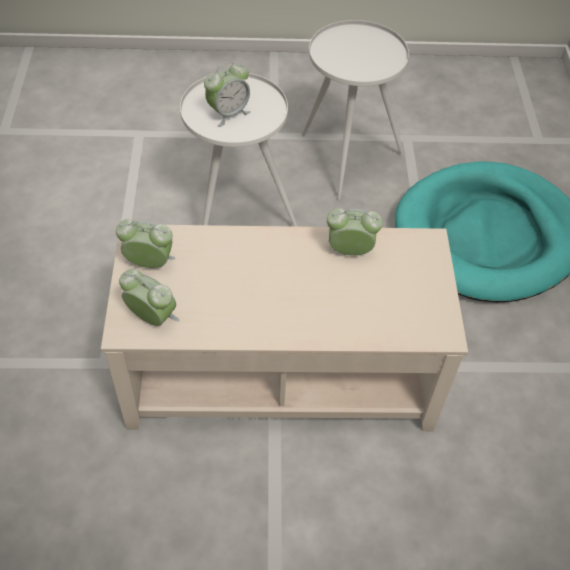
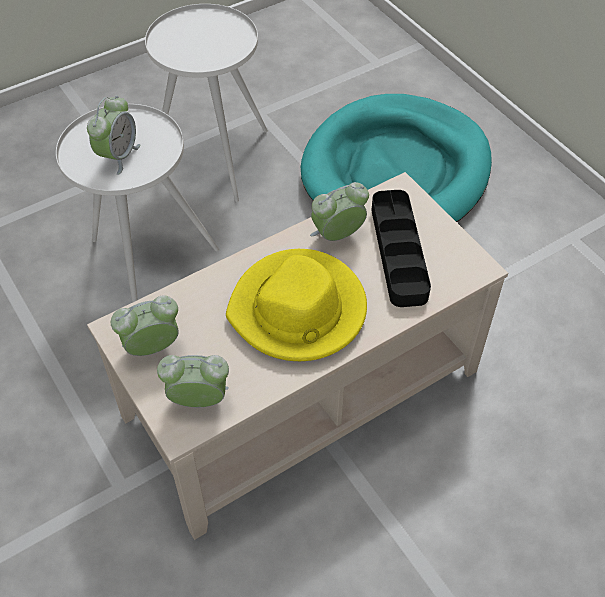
camera: 30 degrees left, 0 degrees up
none -> yellow hat [226,249,367,361]
none -> black tray [371,190,431,307]

